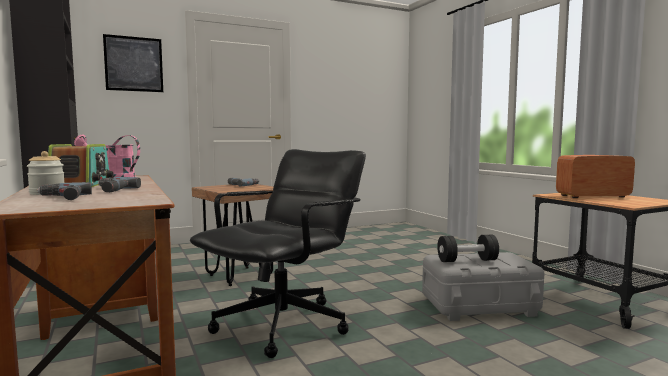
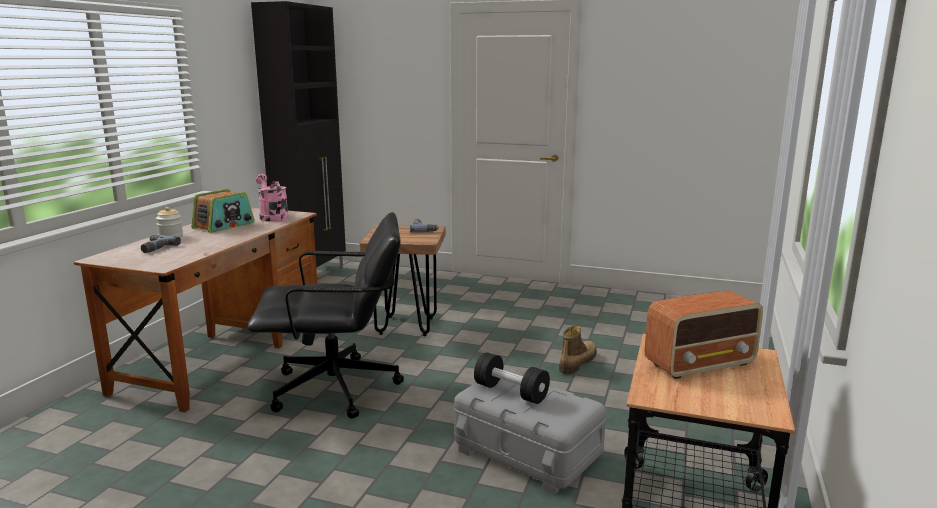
camera: 45 degrees right, 10 degrees up
power drill [98,177,141,192] -> none
picture [103,34,163,92] -> none
radio [556,155,635,198] -> radio turned 120 degrees clockwise [644,290,763,379]
none -> boot [559,326,597,374]

